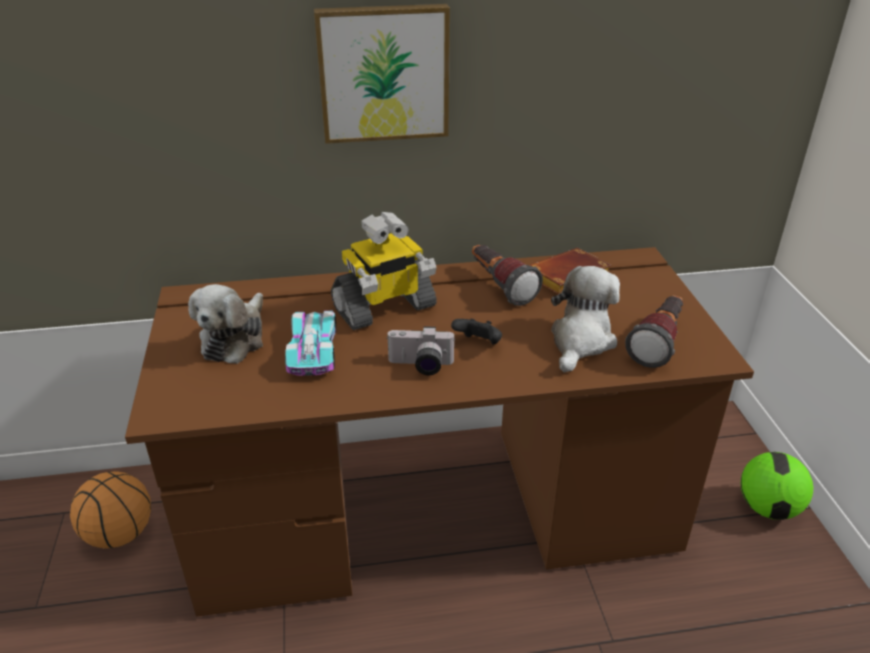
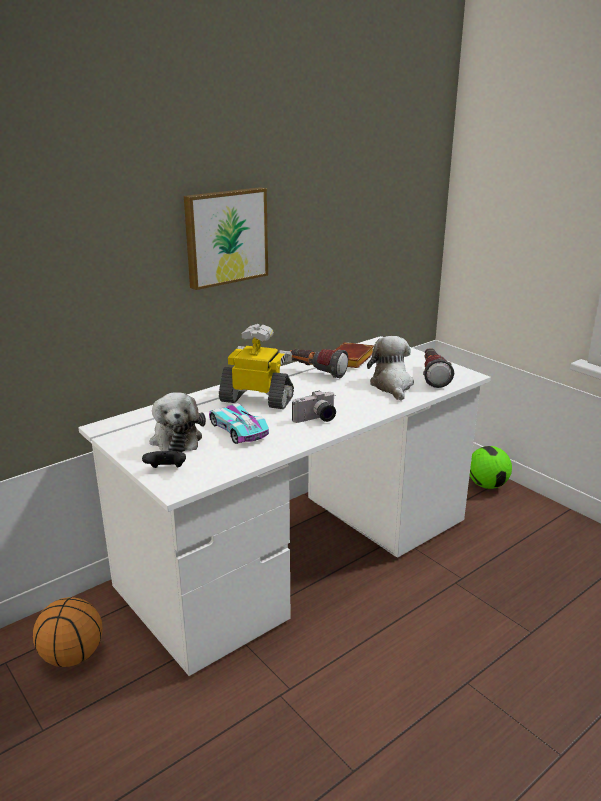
camera: 30 degrees left, 10 degrees down
brown desk [125,247,754,617] -> white desk [78,336,491,676]
toy robot [331,212,437,330] -> toy robot turned 105 degrees counterclockwise [219,324,294,409]
black game controller [451,319,502,344] -> black game controller moved to [142,449,186,468]

